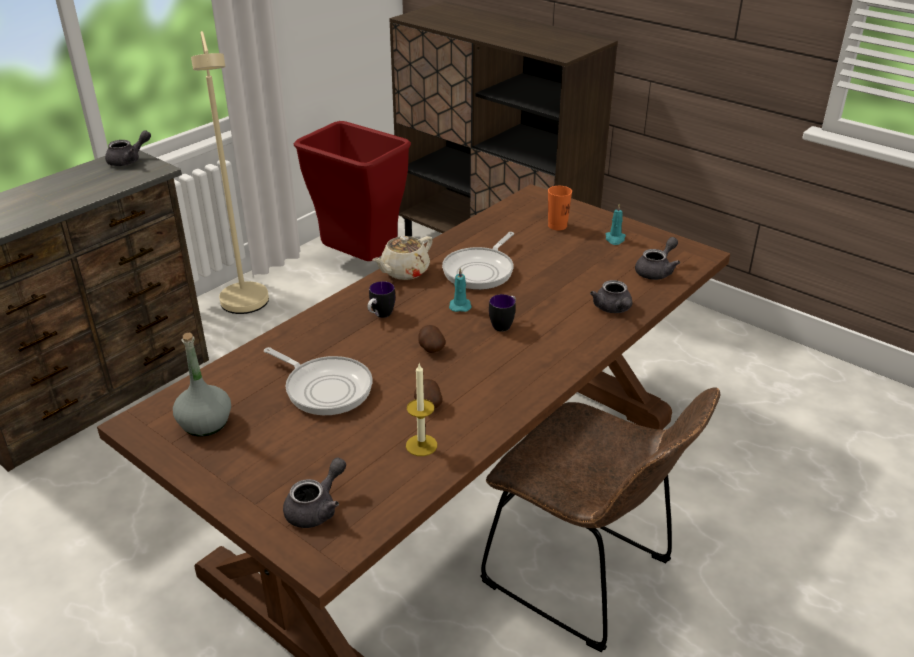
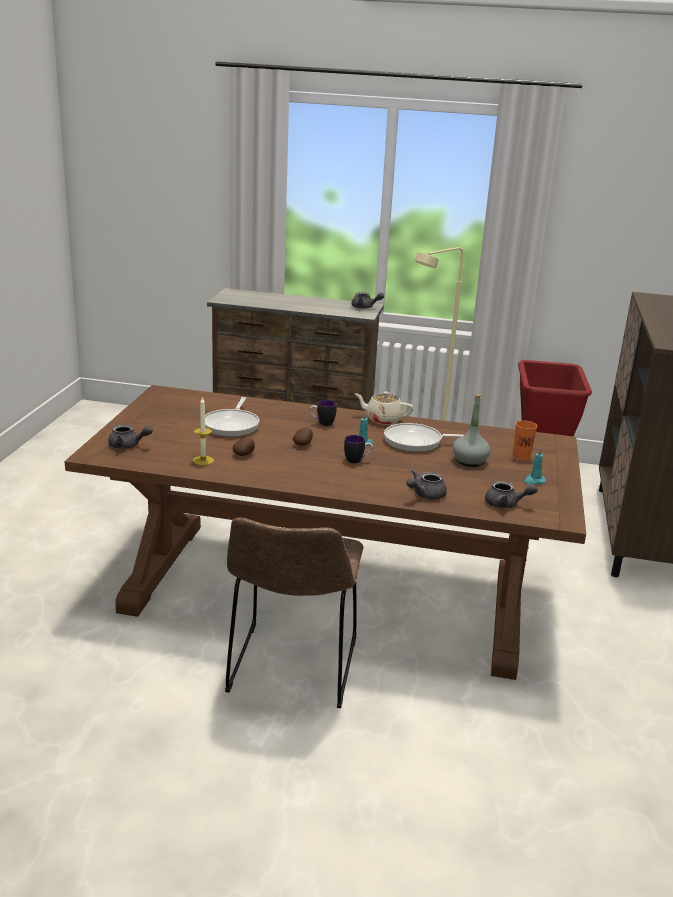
camera: 60 degrees right, 10 degrees down
grey bottle [173,333,231,437] -> grey bottle moved to [453,394,490,467]

